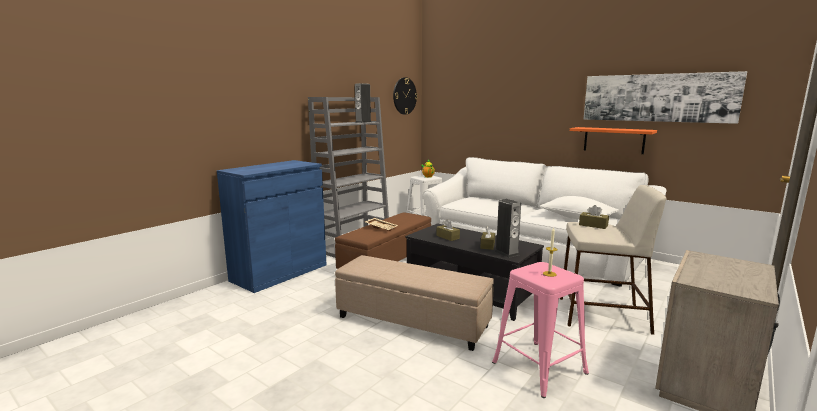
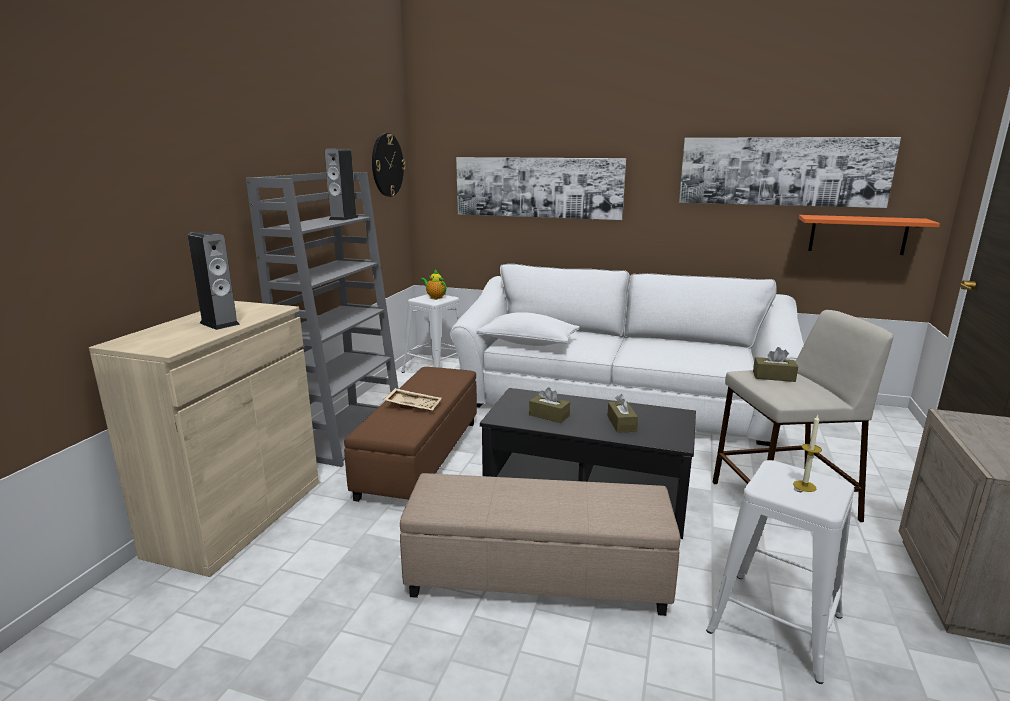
camera: 20 degrees left, 5 degrees up
blue cabinet [217,160,327,293] -> beige cabinet [89,301,319,577]
pink stool [492,262,589,398] -> white stool [706,460,854,684]
speaker [495,199,521,258] -> speaker moved to [188,231,240,330]
white pillow [539,196,619,220] -> white pillow moved to [476,312,580,346]
orange shelf [570,127,657,154] -> orange shelf moved to [799,215,940,255]
none -> picture [456,157,626,220]

